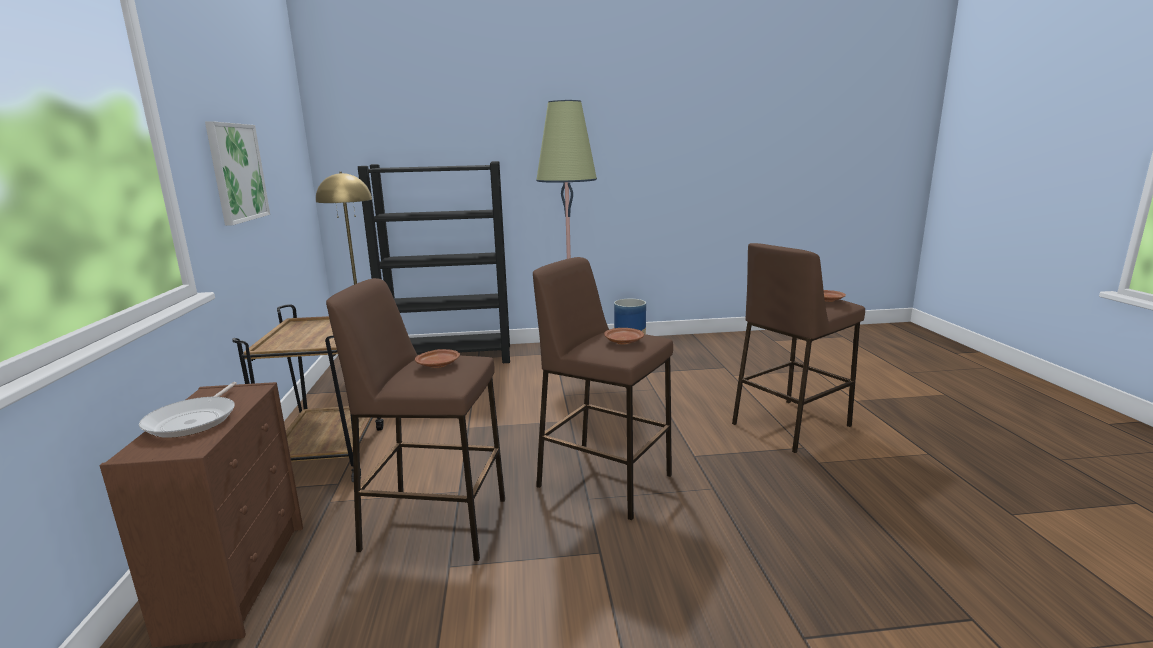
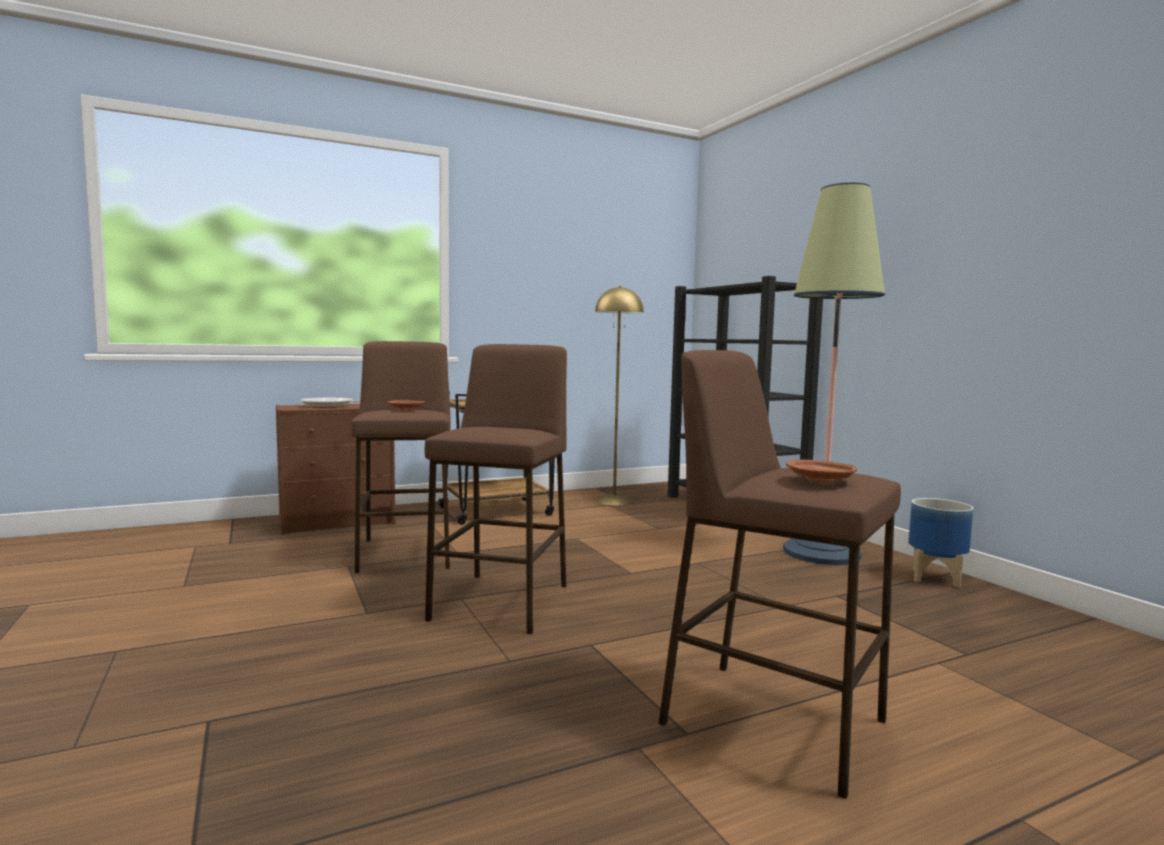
camera: 70 degrees right, 10 degrees down
picture [205,121,270,226] -> none
brown plate [604,328,644,344] -> none

